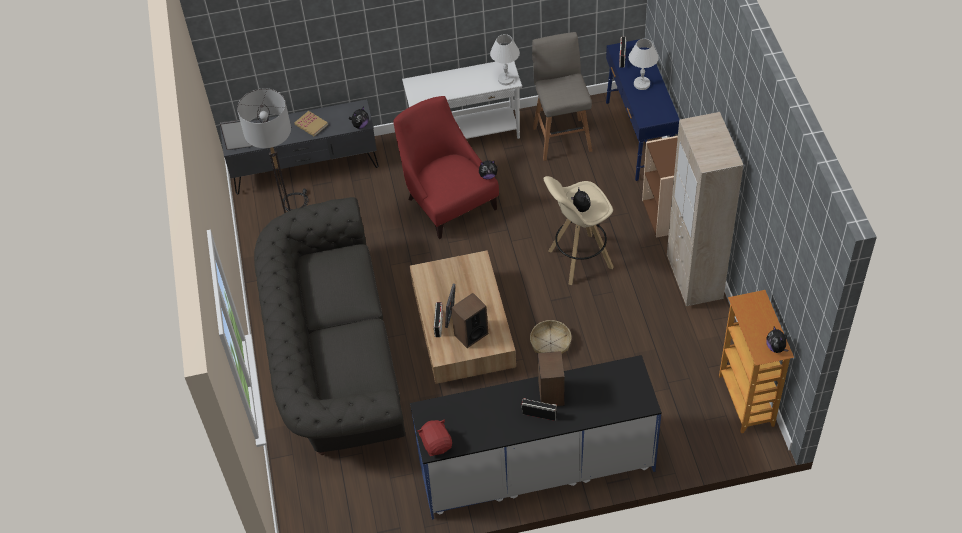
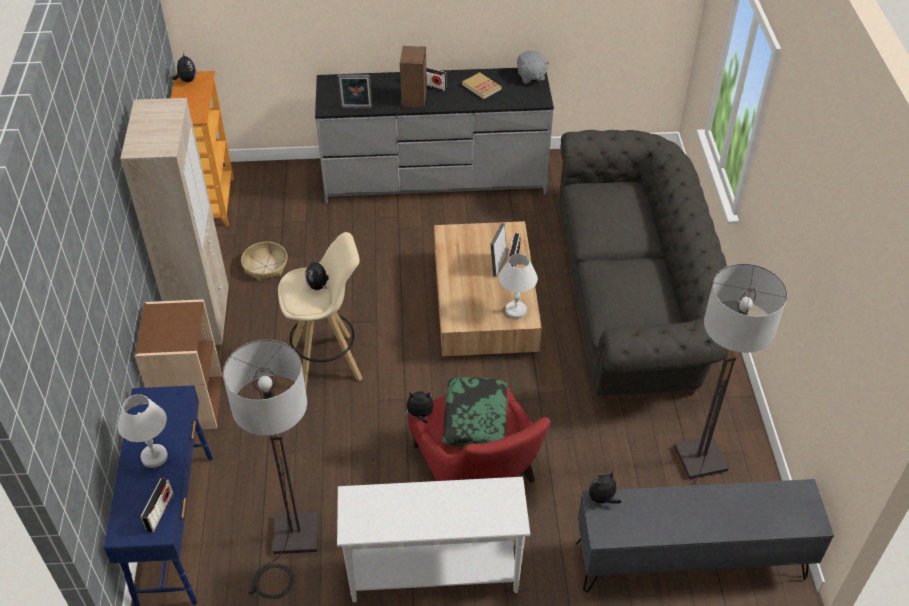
camera: 175 degrees left, 5 degrees down
picture frame [220,120,253,150] -> picture frame moved to [338,75,372,109]
book [295,111,328,137] -> book moved to [462,72,502,99]
blue dresser [410,355,662,520] -> grey dresser [315,68,554,203]
red plush toy [417,419,452,456] -> grey plush toy [517,51,549,84]
speaker [451,293,488,348] -> none
white table lamp [490,34,520,85] -> white table lamp moved to [498,254,538,319]
basket [530,320,572,354] -> basket moved to [241,242,287,281]
grey stool [532,32,592,161] -> floor lamp [223,340,318,599]
none -> pillow [442,377,508,447]

